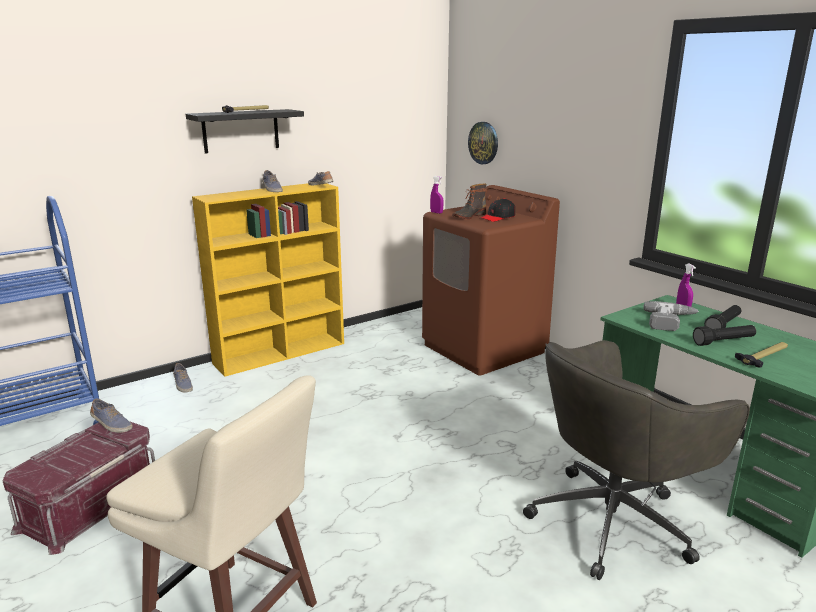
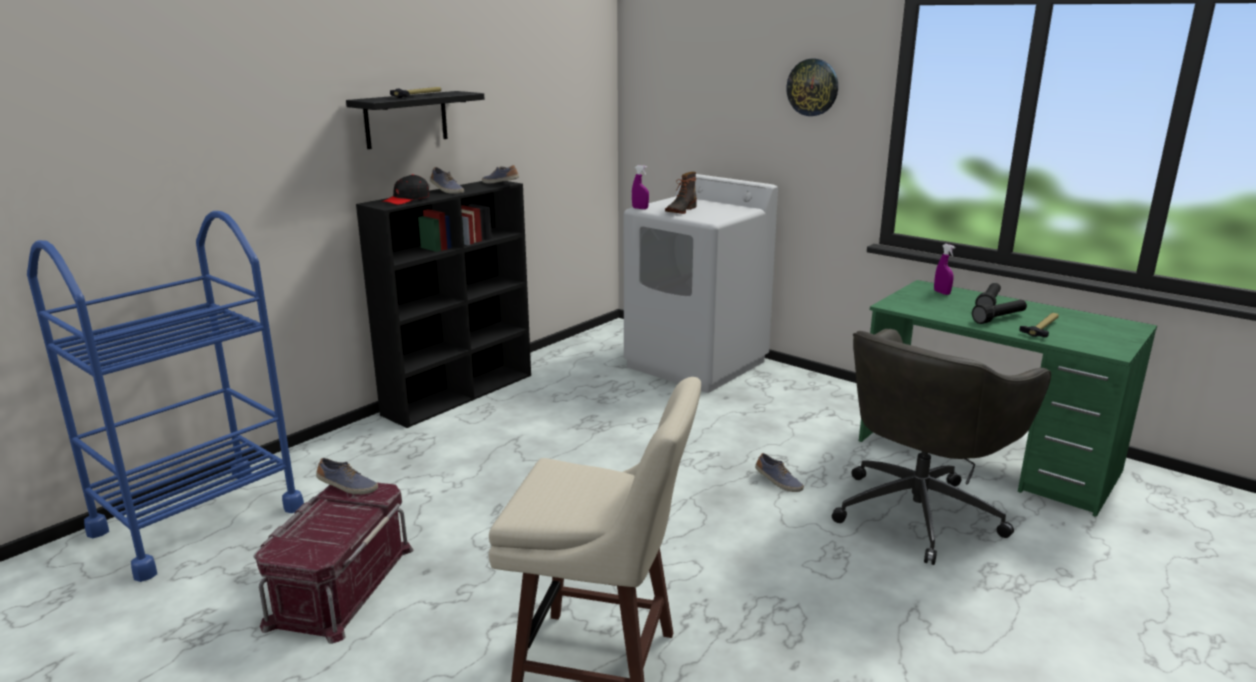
camera: 15 degrees left, 0 degrees up
shoe [173,363,193,393] -> shoe moved to [755,453,804,492]
yellow bookcase [192,183,344,377] -> black bookcase [356,181,531,428]
brown washing machine [422,185,560,375] -> white washing machine [624,174,778,393]
wall clock [468,122,498,165] -> wall clock moved to [786,59,838,116]
black cap [481,198,515,222] -> black cap moved to [382,174,430,205]
power drill [644,301,699,331] -> none

